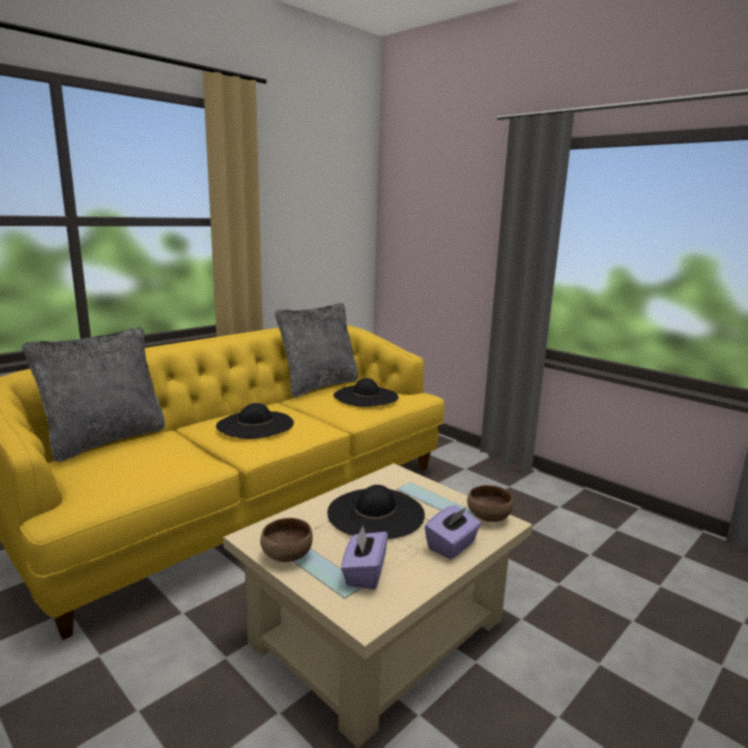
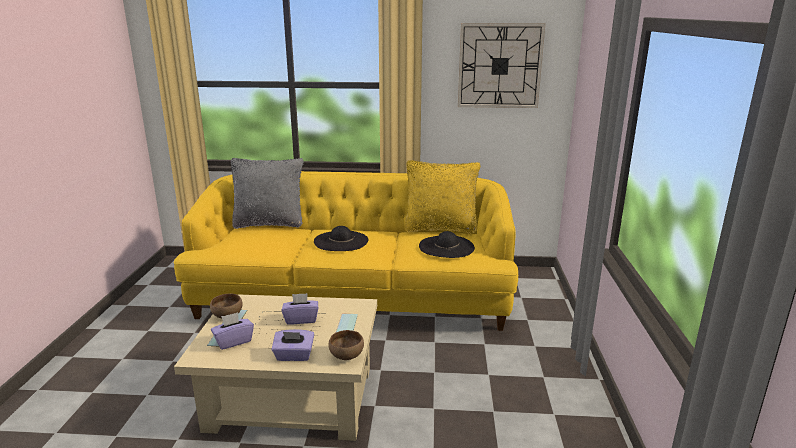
camera: 50 degrees right, 5 degrees up
grey pillow [275,303,358,398] -> yellow pillow [405,160,481,233]
black hat [327,485,425,539] -> purple tissue box [282,293,318,325]
none -> wall clock [458,23,546,108]

